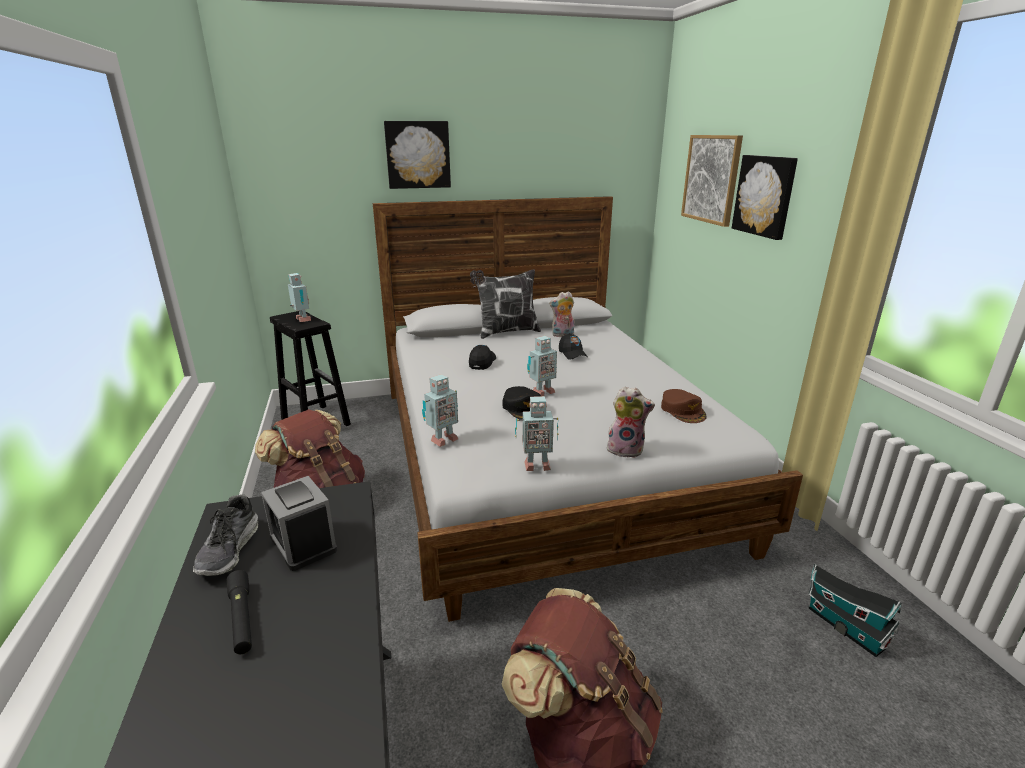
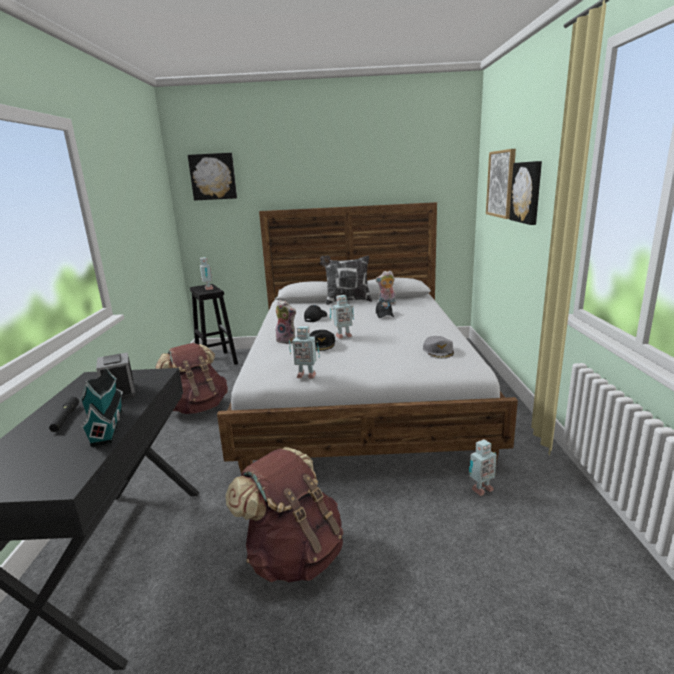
camera: 15 degrees right, 5 degrees down
shoe [193,494,258,576] -> none
picture [384,121,451,189] -> picture moved to [188,153,237,201]
toy robot [422,374,458,447] -> toy robot moved to [469,439,497,496]
plush toy [607,386,655,458] -> plush toy moved to [276,300,296,344]
brown cap [661,389,707,423] -> grey cap [423,336,454,359]
toy house [808,564,902,657] -> toy house moved to [80,367,123,447]

